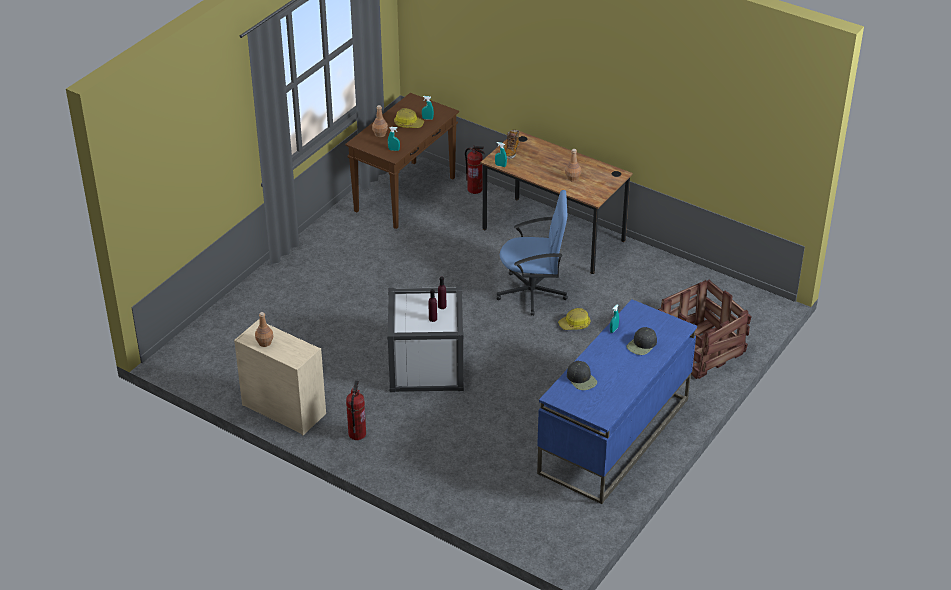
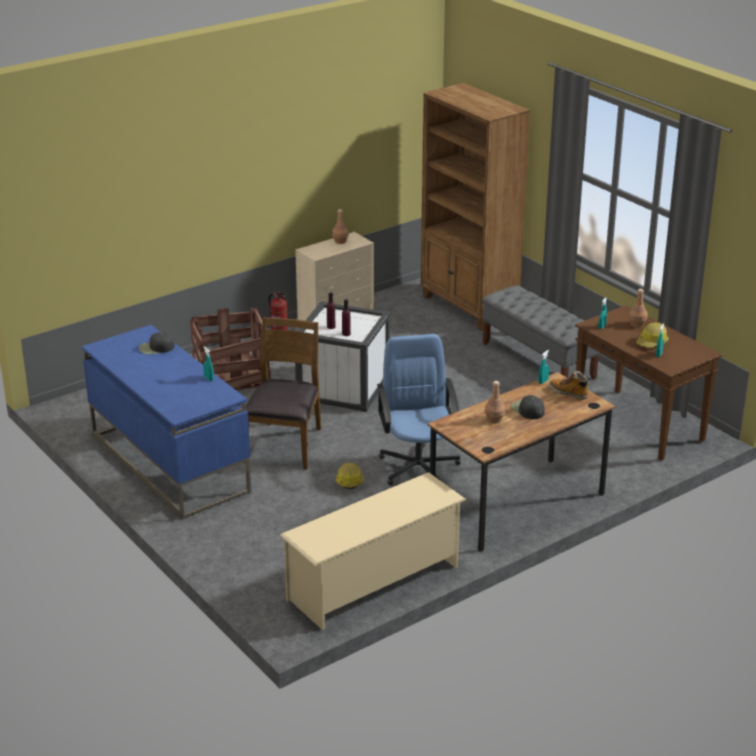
camera: 110 degrees right, 10 degrees down
fire extinguisher [465,146,485,194] -> none
blue office chair [496,190,568,316] -> blue office chair turned 150 degrees clockwise [377,334,461,485]
black cap [627,327,657,355] -> black cap moved to [511,395,545,419]
crate [658,280,752,379] -> crate moved to [190,307,271,391]
none -> brown chair [243,317,321,470]
none -> beige shoe rack [280,472,466,630]
none -> brown bookcase [421,83,530,331]
none -> grey bench [482,286,600,379]

